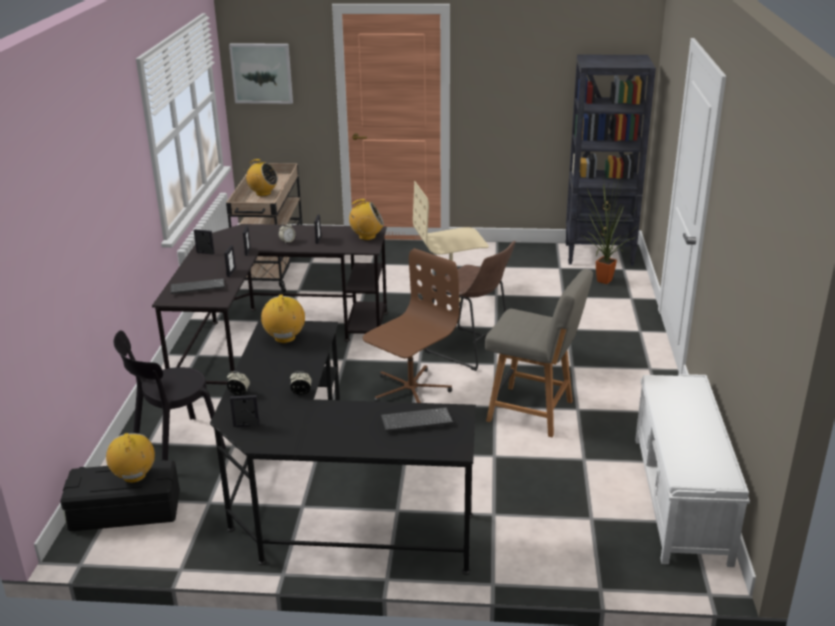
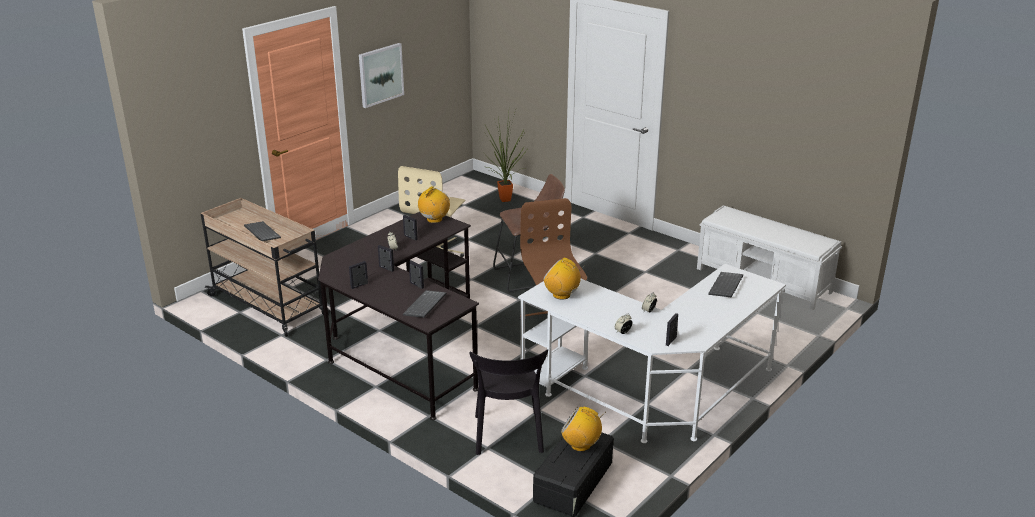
camera: 55 degrees left, 0 degrees up
black desk [210,320,476,575] -> white desk [518,264,786,443]
picture [229,43,293,104] -> picture moved to [359,43,404,108]
radio [242,159,278,196] -> keyboard [244,221,281,241]
grey chair [485,269,593,437] -> none
black bookcase [565,55,656,266] -> none

